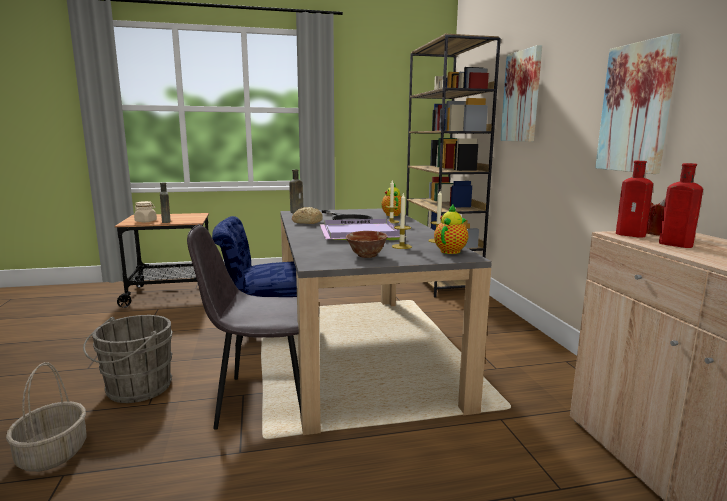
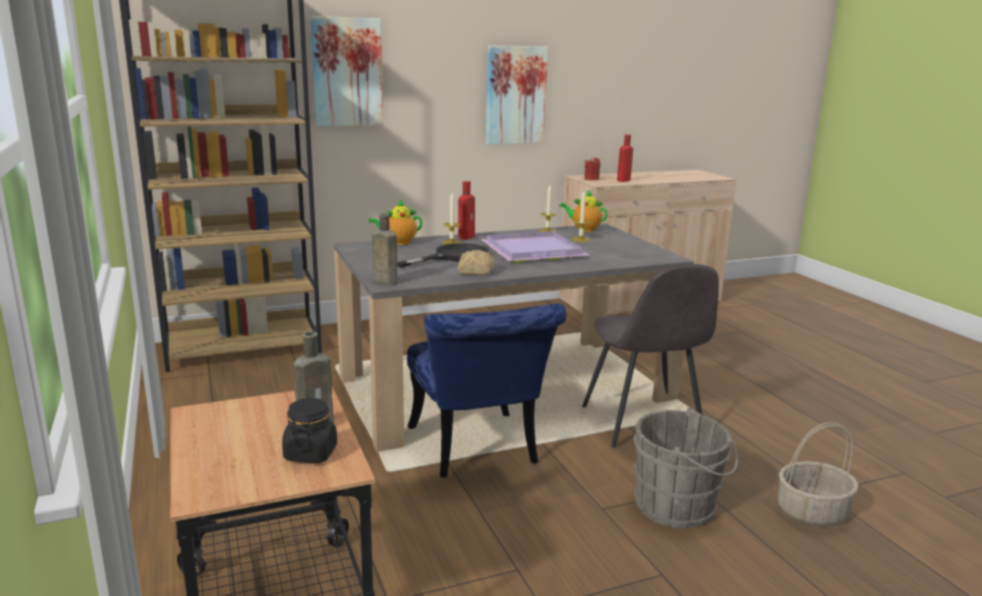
camera: 100 degrees left, 5 degrees up
beige jar [134,201,157,222] -> black jar [282,398,337,463]
bowl [346,231,388,258] -> none
red bottle [616,161,653,238] -> red bottle moved to [458,181,475,240]

